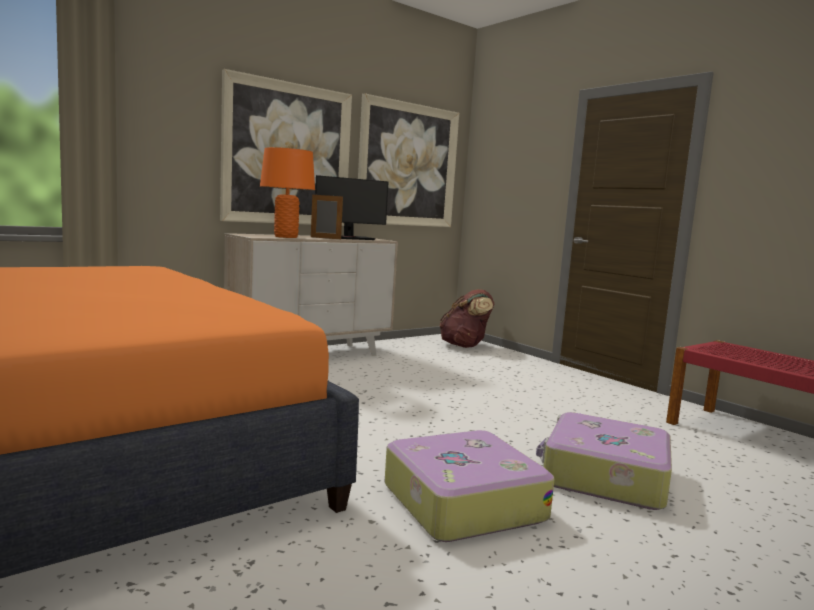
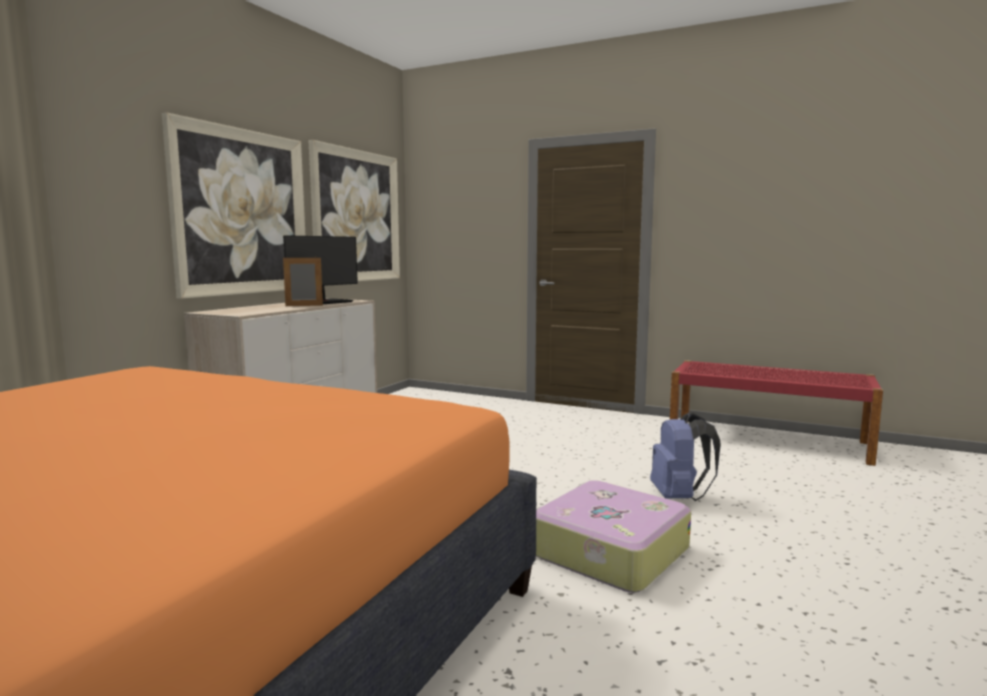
camera: 25 degrees left, 0 degrees up
orange table lamp [260,147,315,238] -> none
brown backpack [439,289,495,348] -> none
suitcase [536,412,672,510] -> blue backpack [650,413,721,501]

